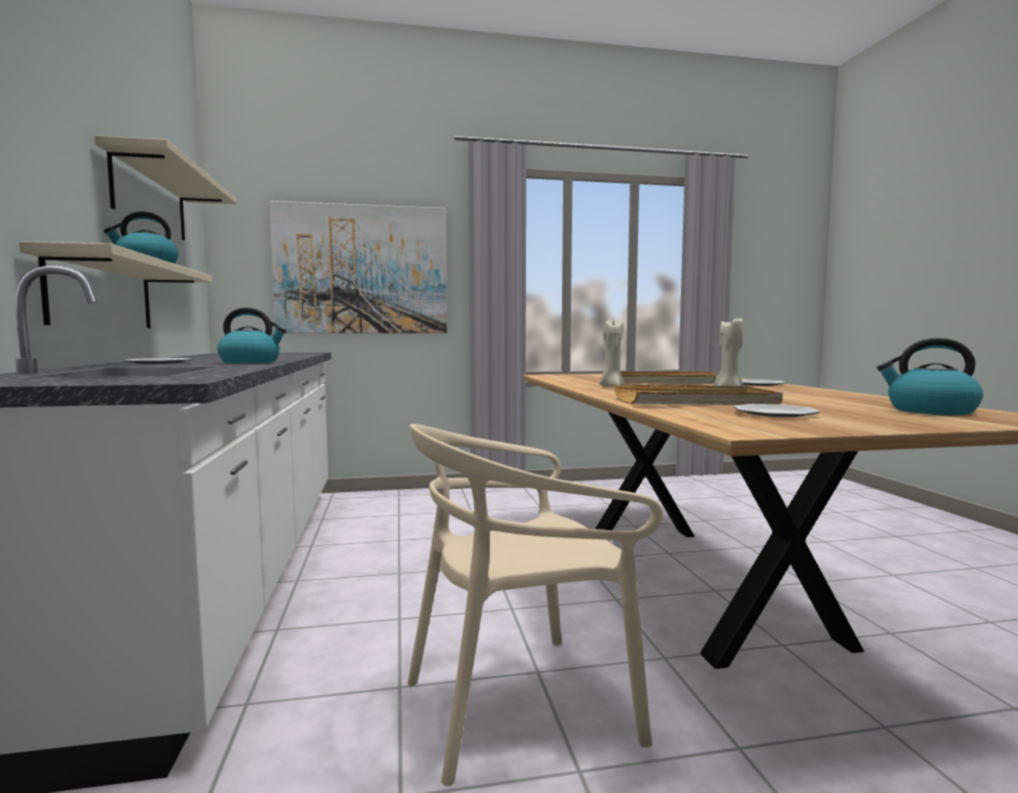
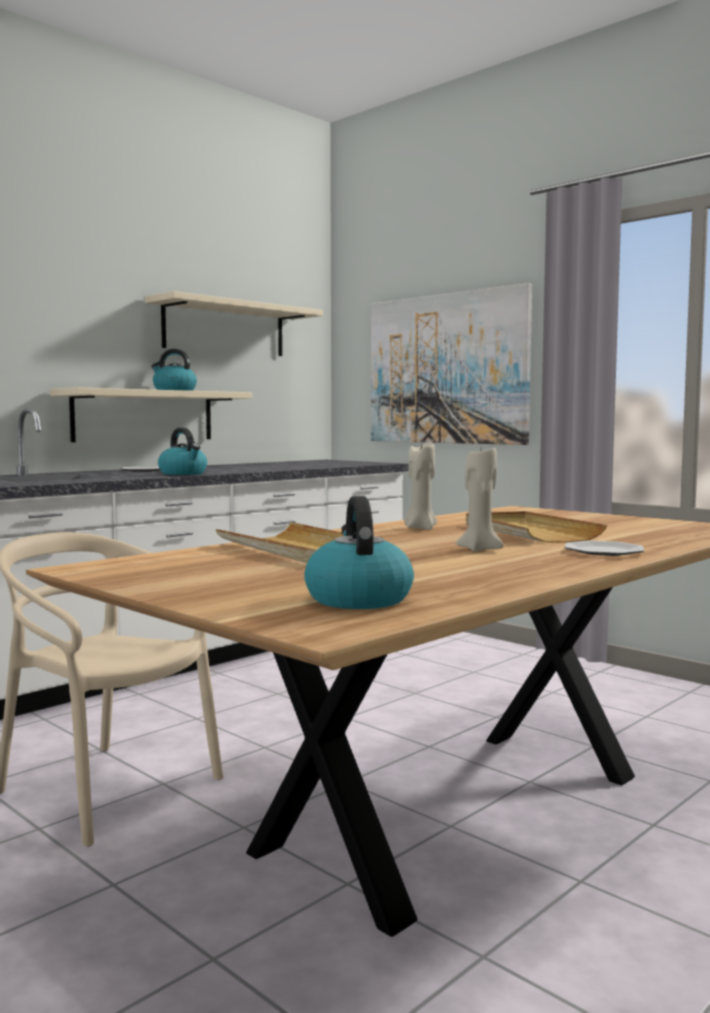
camera: 55 degrees right, 0 degrees up
plate [733,404,820,417] -> none

